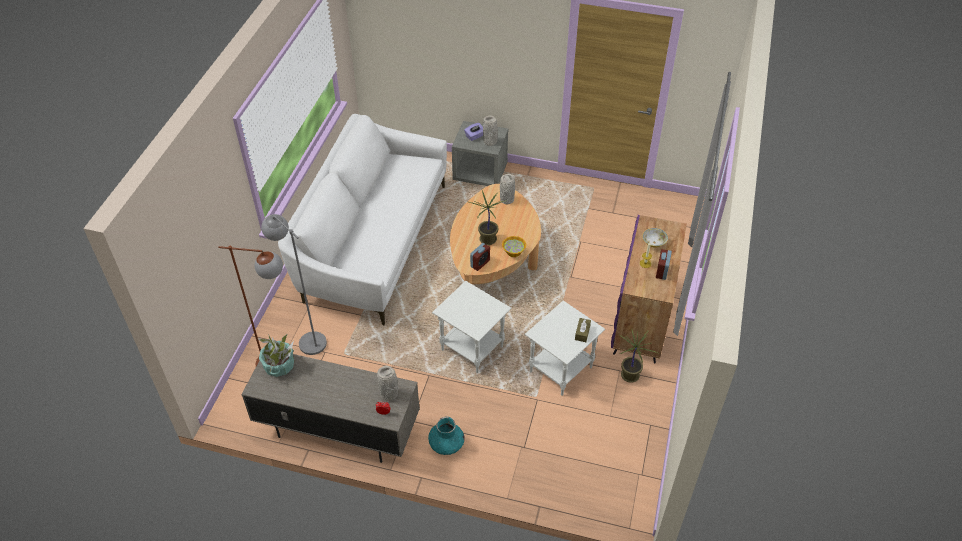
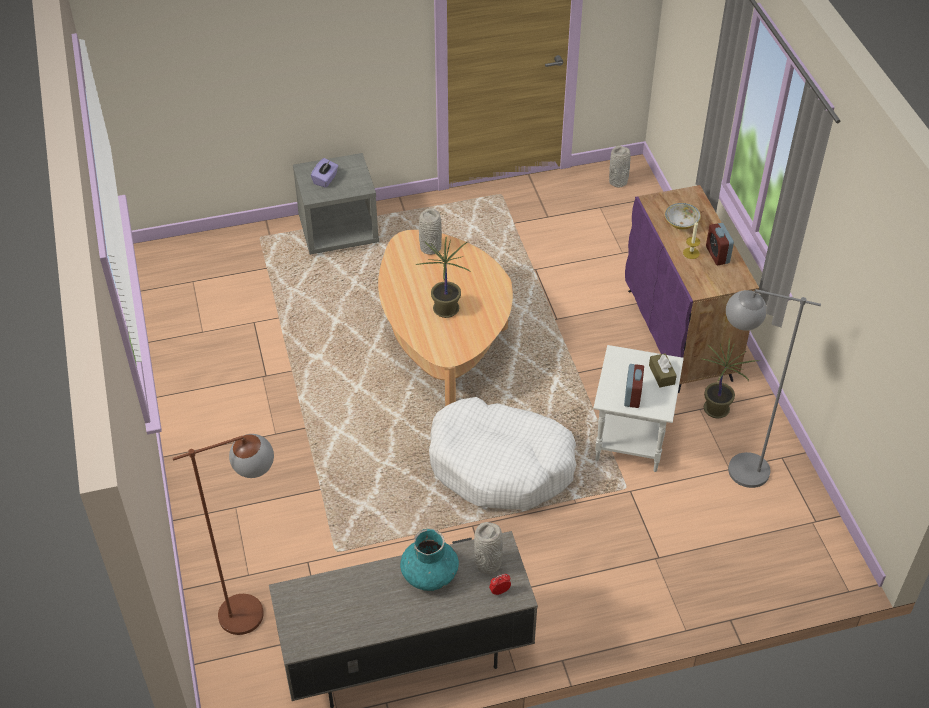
camera: 30 degrees left, 0 degrees up
potted plant [257,334,294,377] -> none
grey floor lamp [261,214,327,355] -> grey floor lamp moved to [726,289,821,488]
white sofa [278,114,447,325] -> none
turquoise vase [428,417,465,455] -> turquoise vase moved to [400,529,459,591]
white side table [432,281,511,373] -> white dog bed [429,397,577,510]
alarm clock [470,243,490,271] -> alarm clock moved to [624,364,644,408]
grey vase [483,116,498,146] -> grey vase moved to [609,146,631,187]
bowl [502,236,526,257] -> none

